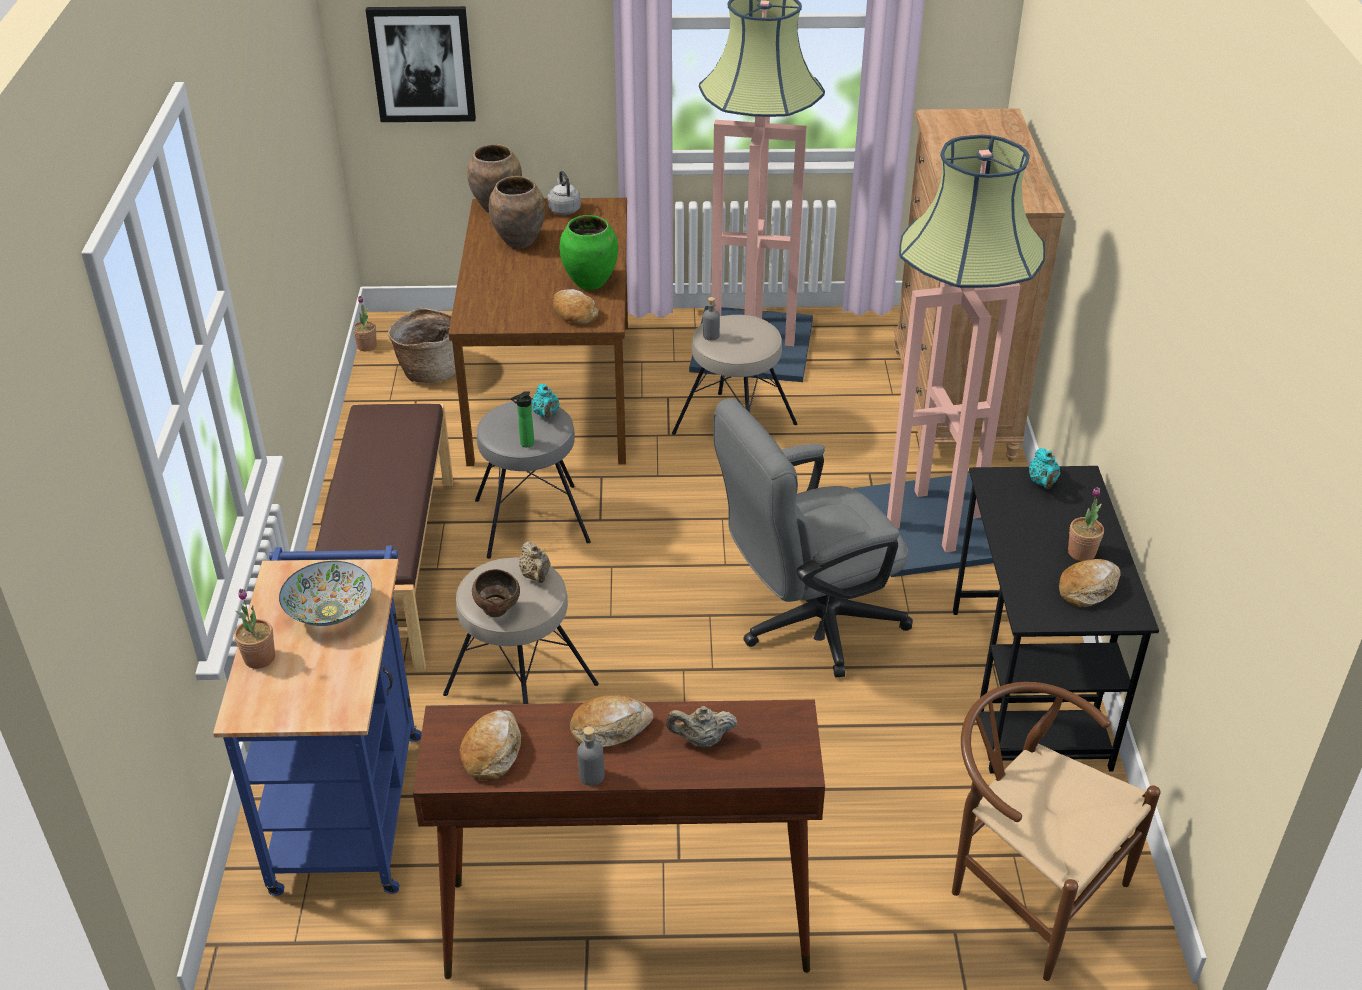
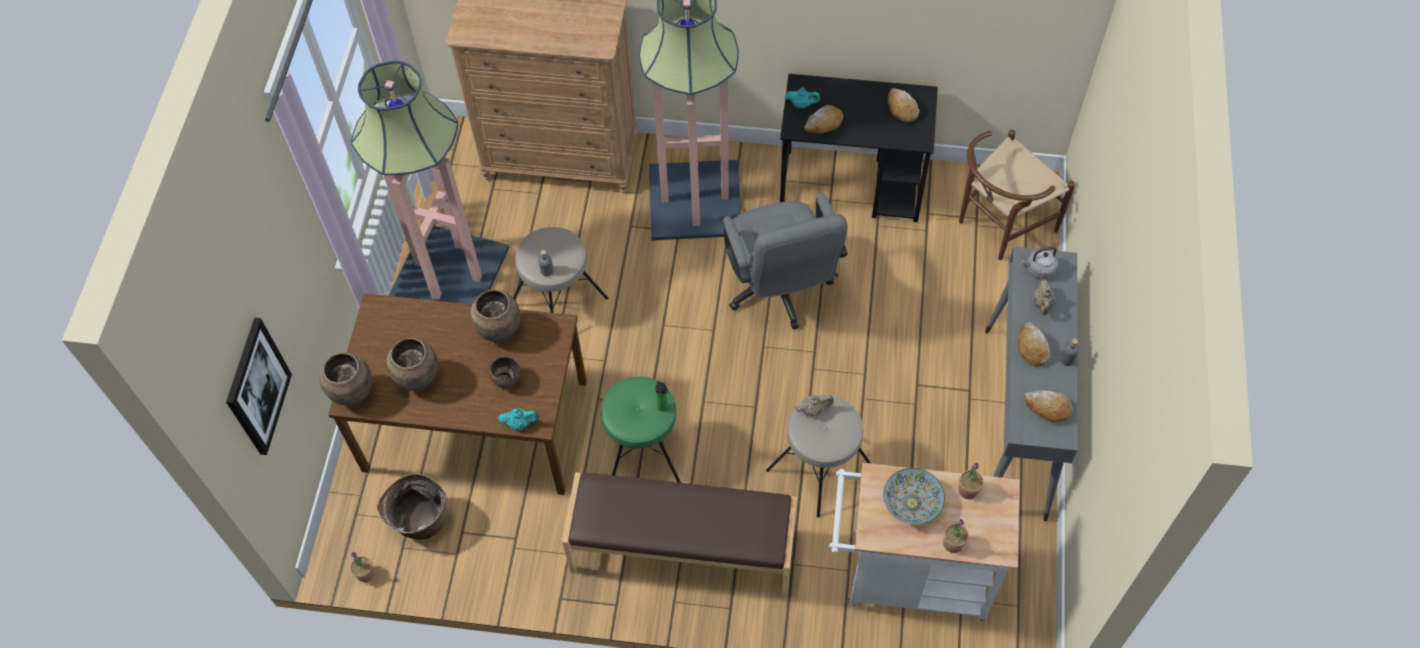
camera: 80 degrees left, 20 degrees up
blue cart [213,546,421,896] -> white cart [829,463,1020,622]
brown console table [413,699,825,979] -> grey console table [985,247,1077,521]
brown bowl [472,569,520,617] -> brown bowl moved to [489,357,521,389]
grey stool [475,400,591,559] -> green stool [601,376,681,483]
turquoise teapot [532,384,559,419] -> turquoise teapot moved to [498,408,539,430]
grey kettle [547,171,581,215] -> grey kettle moved to [1020,247,1058,279]
bread [553,289,599,324] -> bread moved to [804,105,843,134]
green vase [560,215,618,290] -> brown vase [470,289,520,343]
potted plant [1068,487,1104,561] -> potted plant moved to [958,463,984,499]

